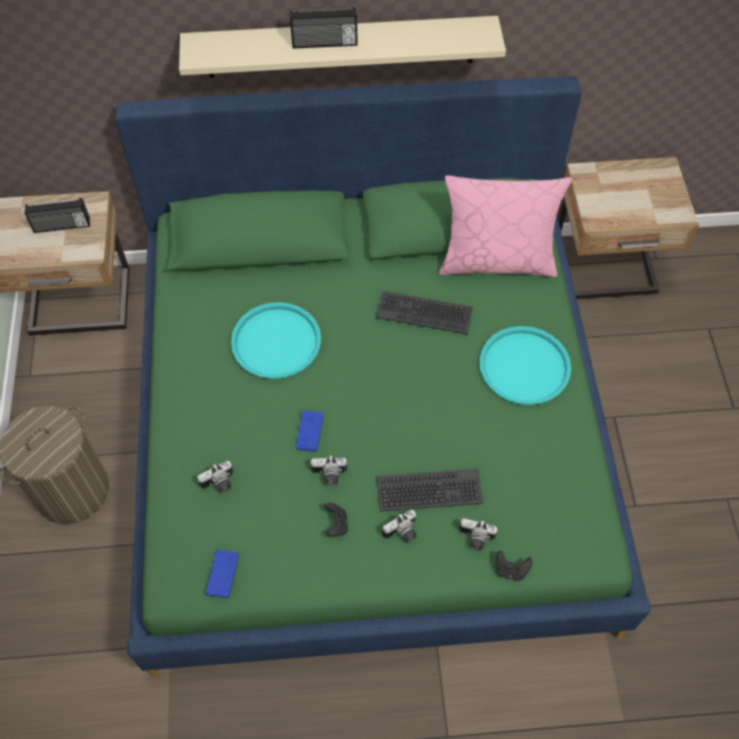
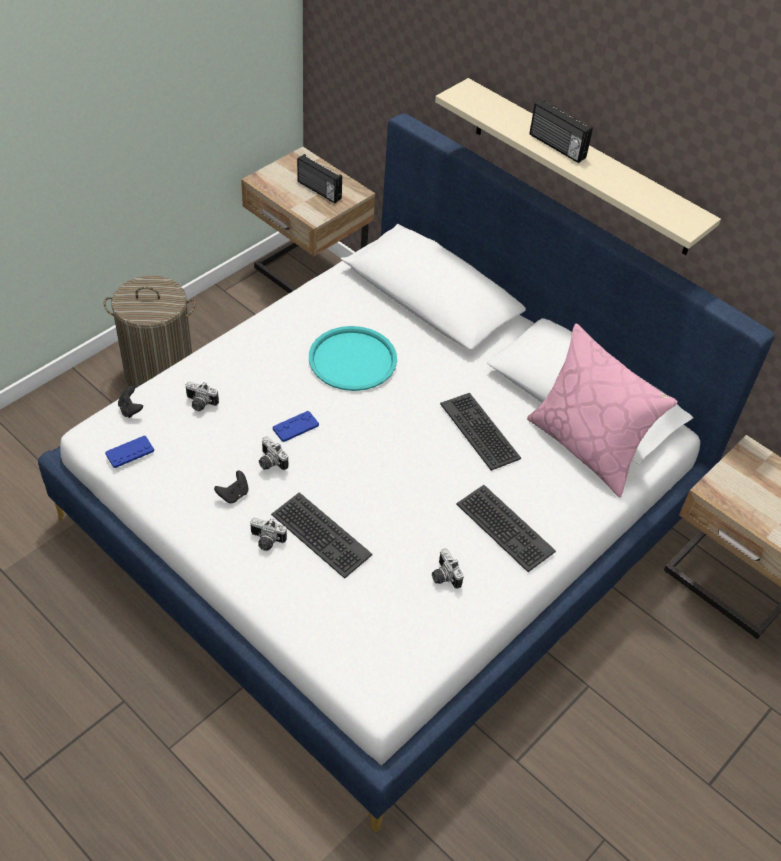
camera: 45 degrees right, 10 degrees down
green bed [115,76,651,677] -> white bed [38,113,775,832]
camera [459,518,497,551] -> camera moved to [432,548,464,589]
turquoise tray [479,326,571,405] -> keyboard [456,485,556,572]
black game controller [496,550,532,581] -> black game controller moved to [118,386,143,418]

